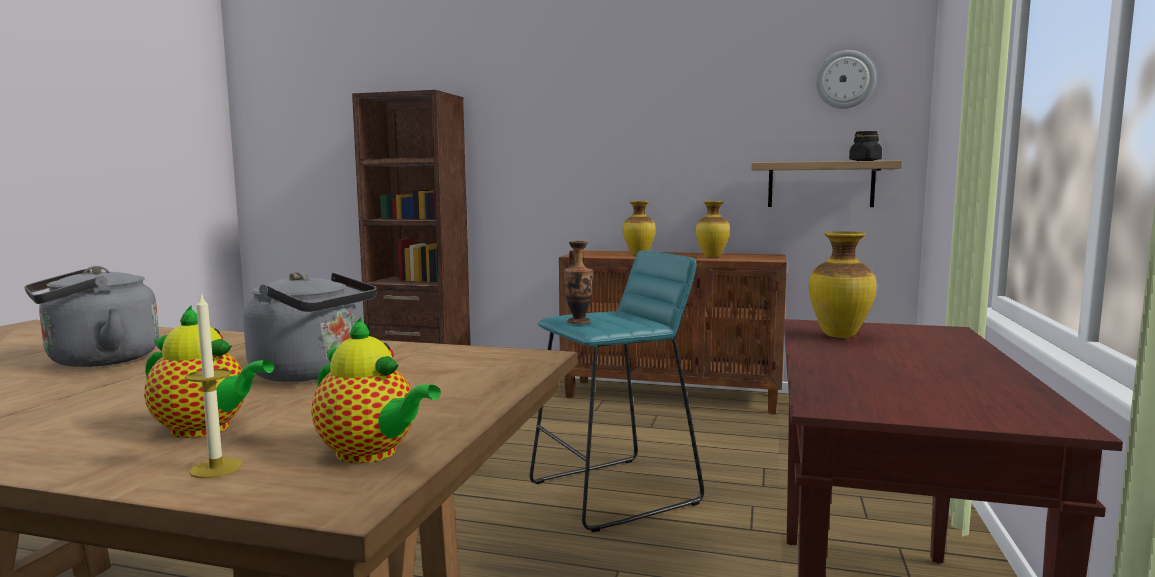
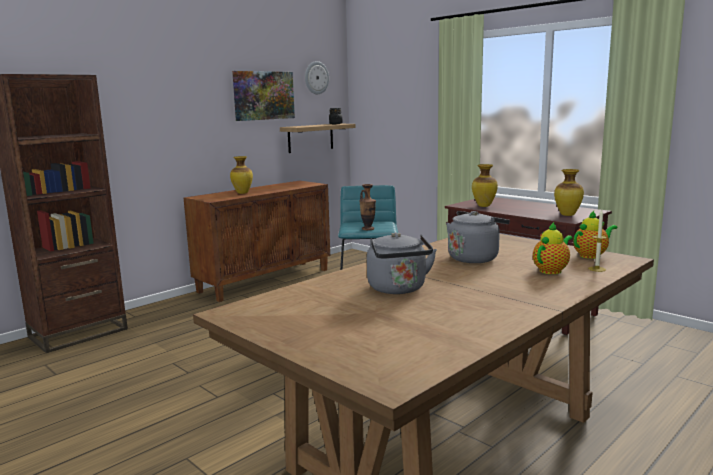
camera: 60 degrees left, 5 degrees up
vase [696,201,730,257] -> vase moved to [554,169,584,216]
none -> picture [232,71,295,121]

